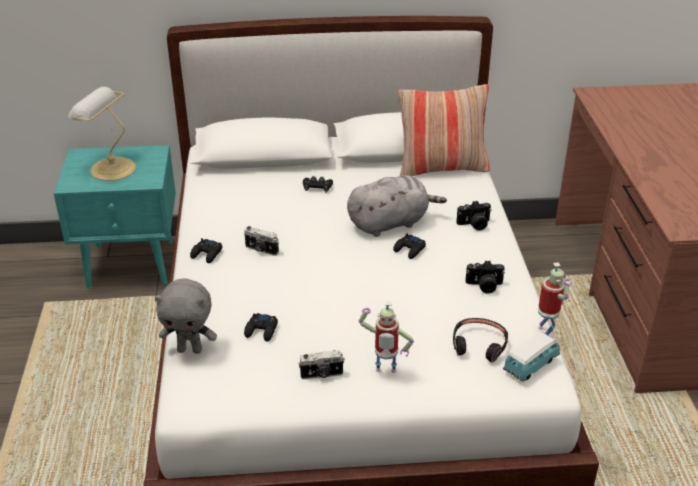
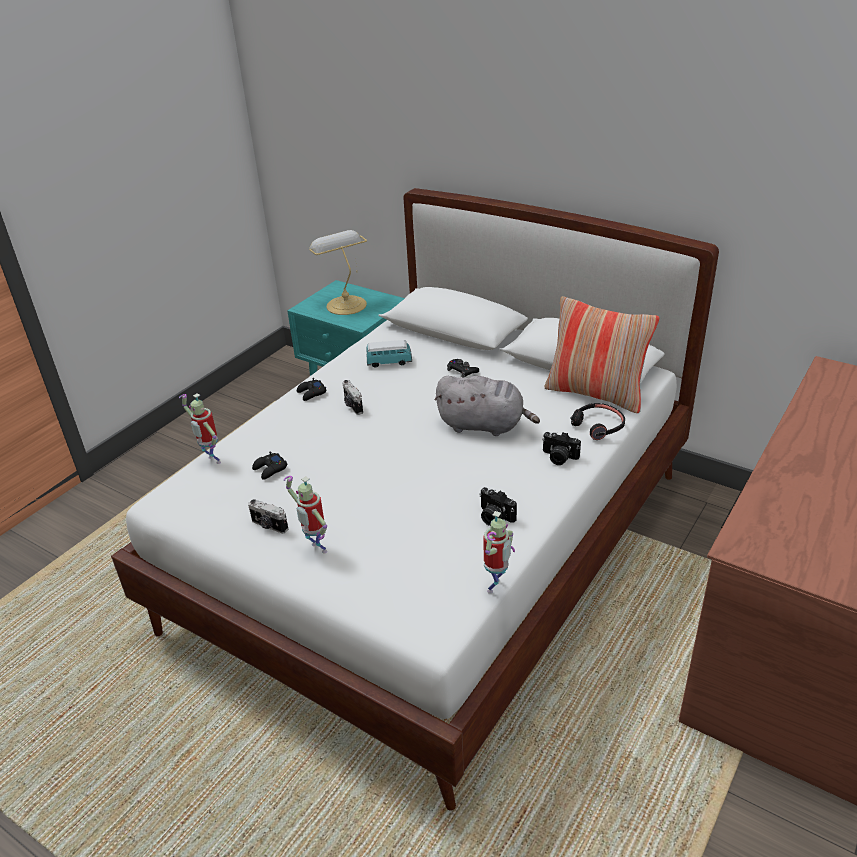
camera: 40 degrees right, 0 degrees up
grey plush toy [155,278,217,354] -> toy robot [179,394,221,464]
black game controller [393,233,426,259] -> none
black headphones [453,318,508,362] -> black headphones moved to [571,403,625,440]
toy car [503,332,560,382] -> toy car moved to [366,340,412,368]

